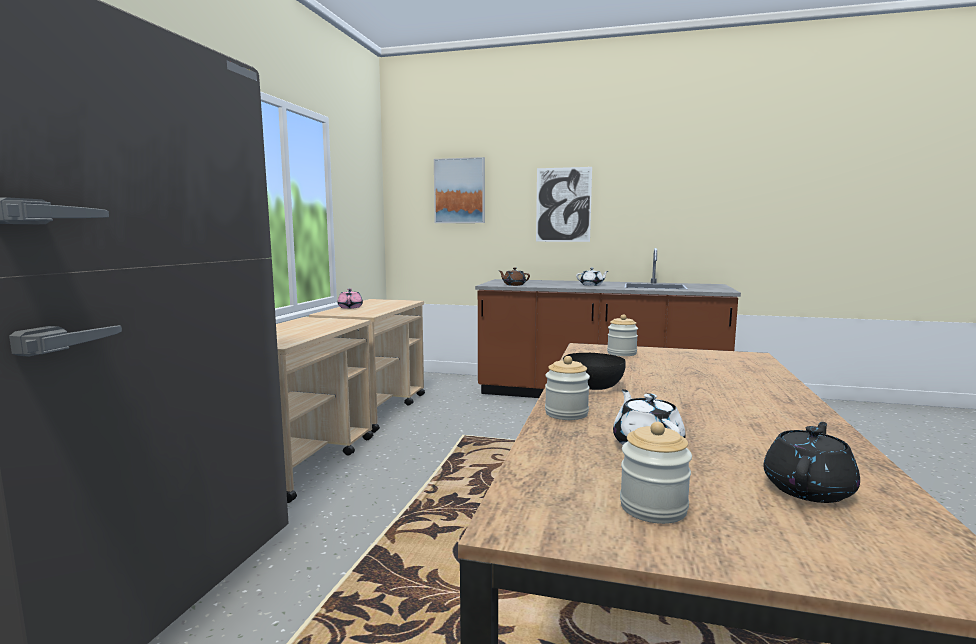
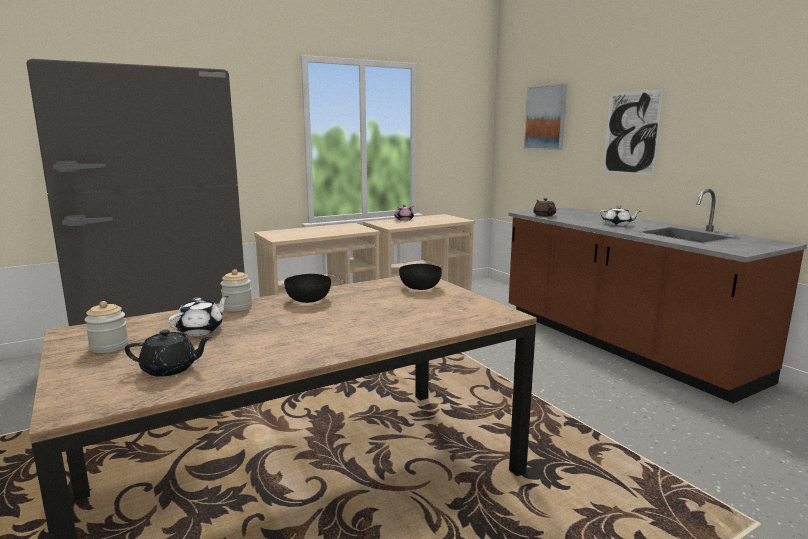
camera: 45 degrees right, 5 degrees up
jar [607,314,638,356] -> black bowl [399,264,442,290]

